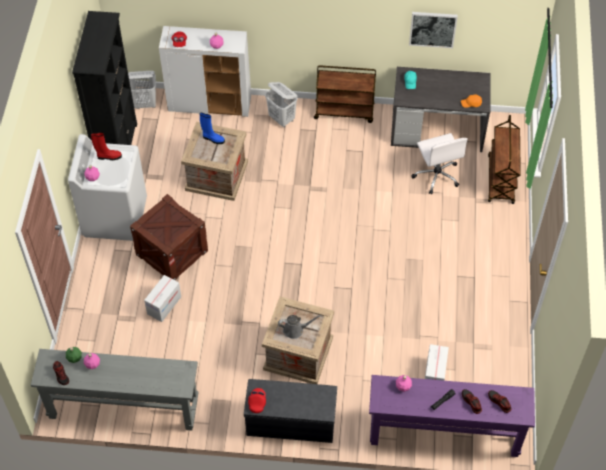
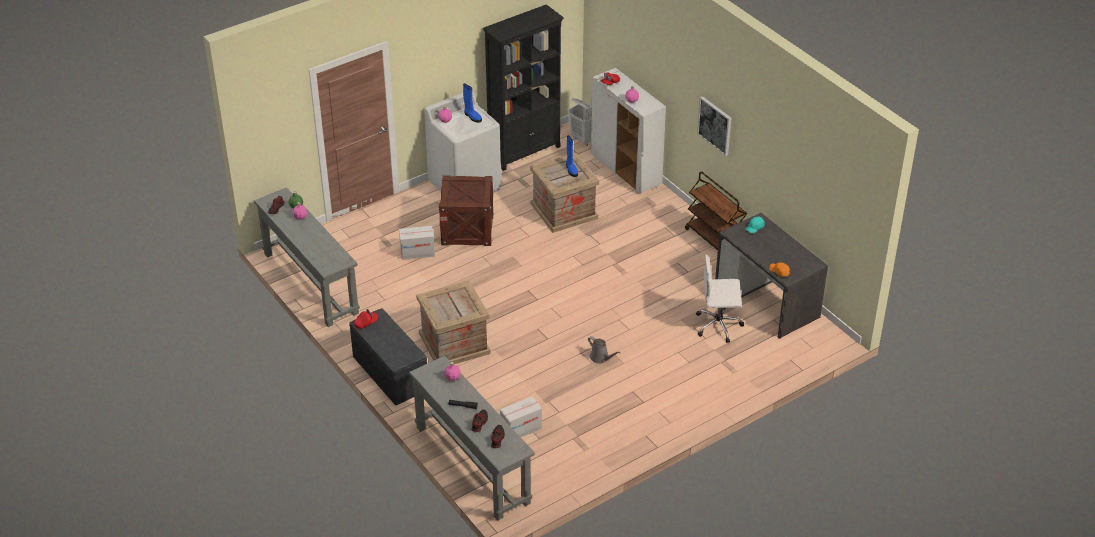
camera: 50 degrees right, 15 degrees down
red boot [91,132,122,160] -> blue boot [463,83,482,123]
white laundry basket [265,82,298,128] -> none
grey watering can [278,315,322,339] -> grey watering can moved to [588,336,621,364]
purple console table [369,375,535,457] -> grey console table [409,356,535,521]
picture [409,12,458,48] -> picture moved to [697,96,731,156]
white office chair [411,133,468,194] -> white office chair turned 60 degrees clockwise [696,254,744,343]
brown cart [488,115,521,204] -> none

